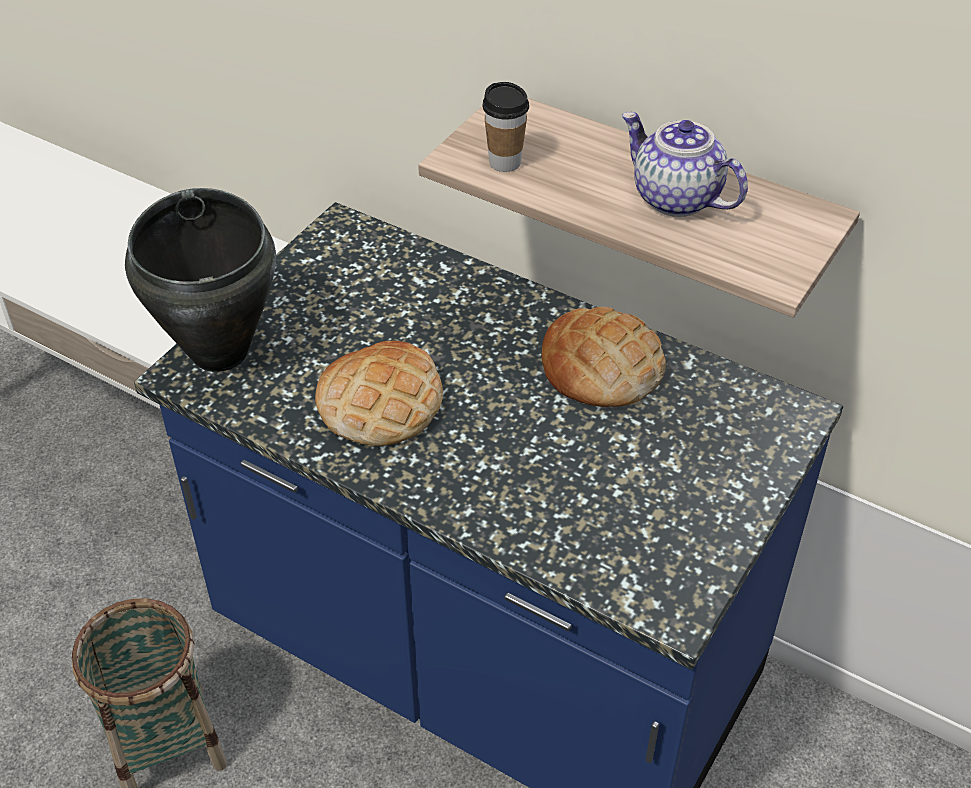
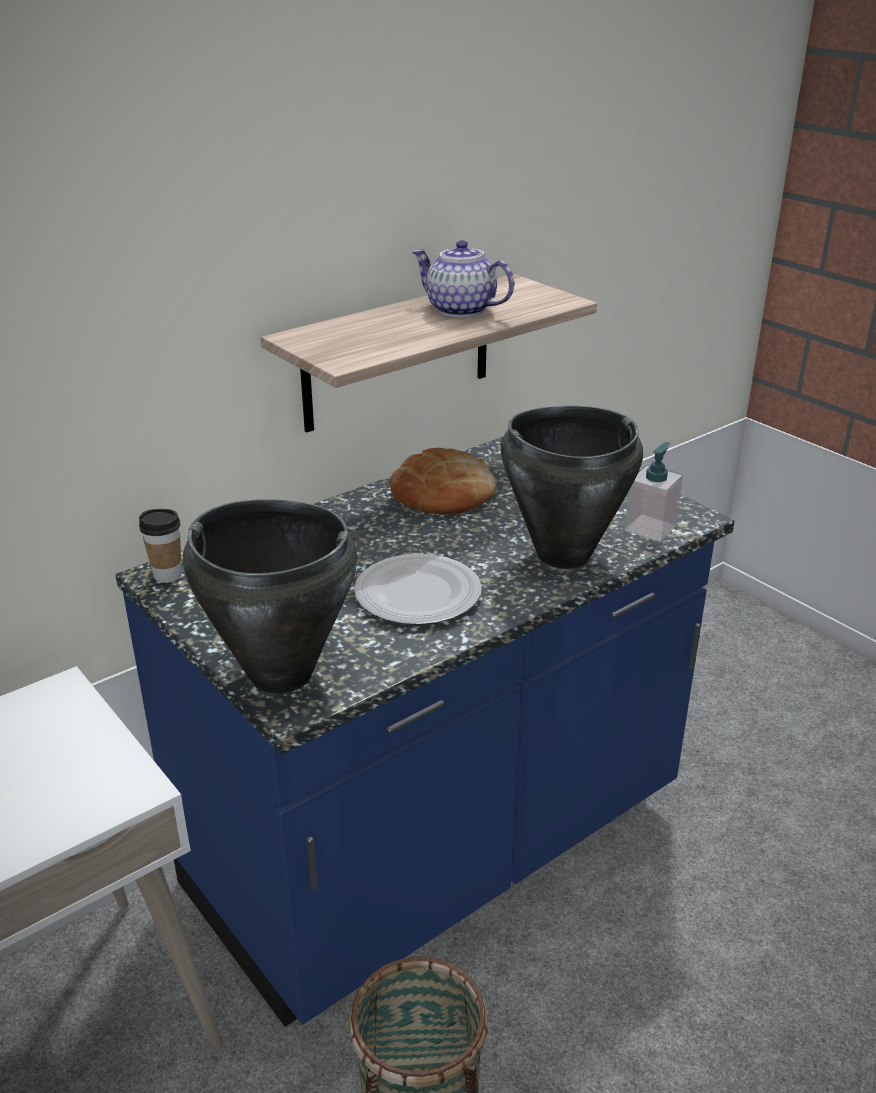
camera: 70 degrees left, 15 degrees down
bread [315,341,443,446] -> plate [354,554,482,625]
cup [482,82,529,172] -> cup moved to [139,509,182,583]
teapot [622,112,748,217] -> teapot turned 60 degrees clockwise [412,240,514,318]
none -> black cooking pot [501,406,643,569]
none -> soap dispenser [624,442,683,542]

